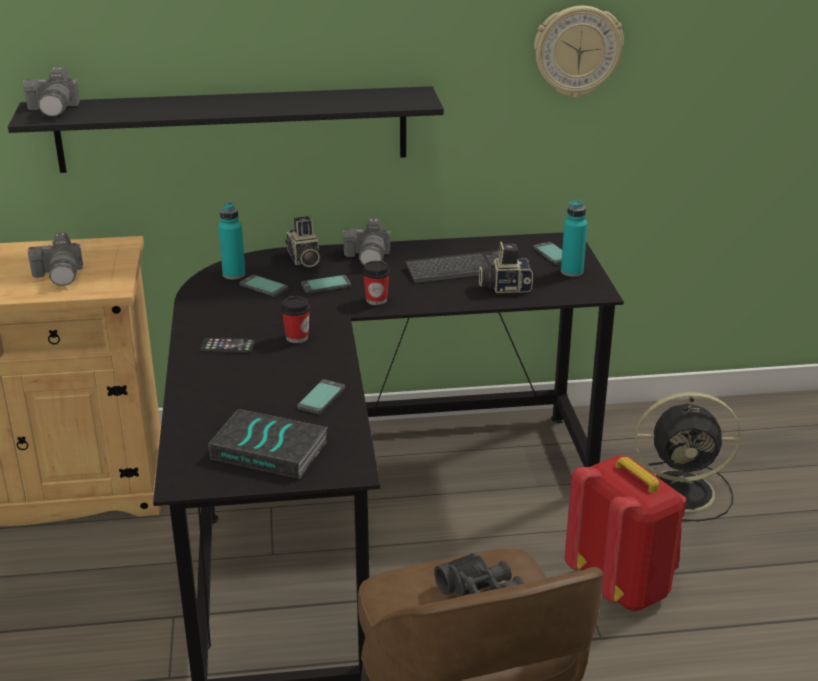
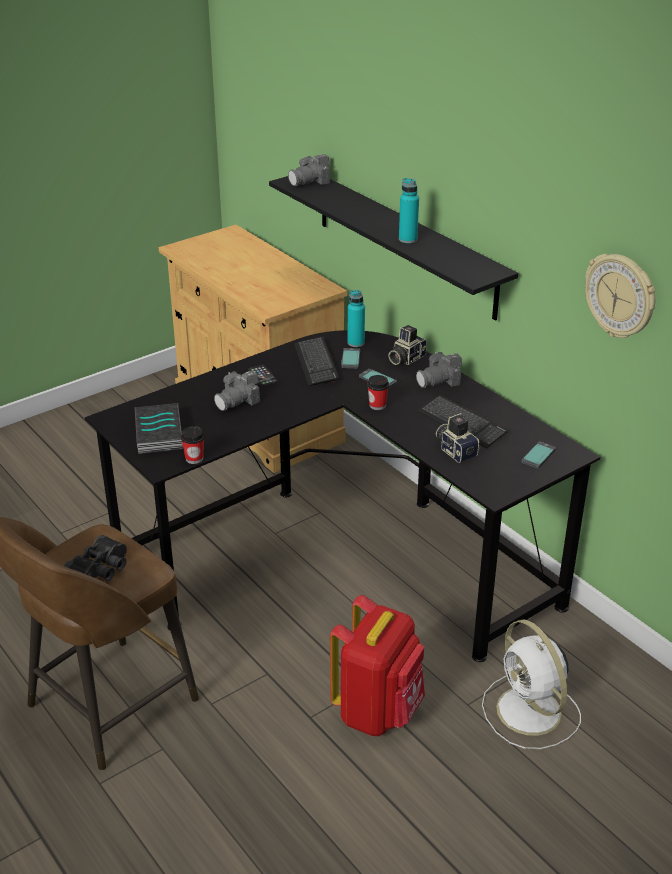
camera: 60 degrees right, 5 degrees up
camera [27,232,83,286] -> camera moved to [214,371,260,411]
cup [281,296,310,343] -> cup moved to [181,426,204,464]
phone [297,379,345,414] -> none
turquoise bottle [561,200,587,277] -> turquoise bottle moved to [399,178,419,243]
black fan [635,392,741,521] -> white fan [482,619,581,749]
none -> keyboard [294,337,339,386]

